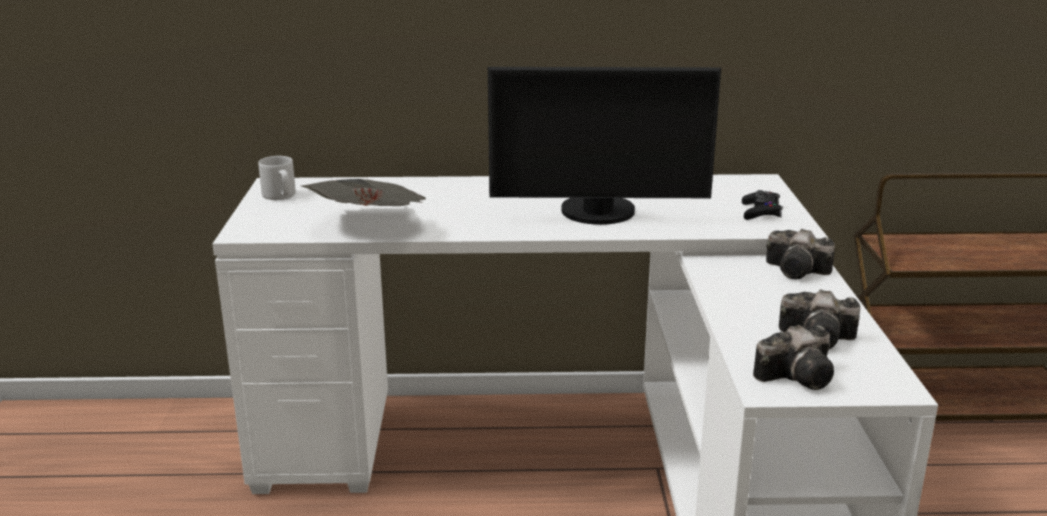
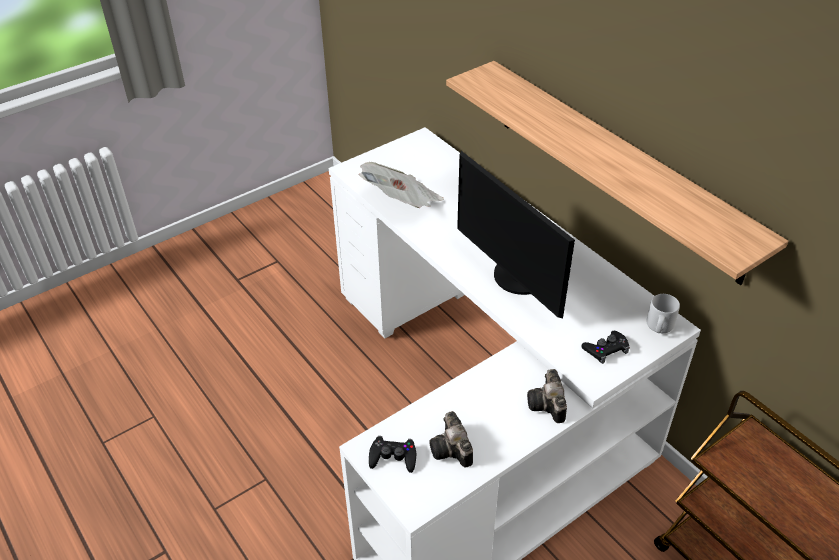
camera: 55 degrees right, 20 degrees up
grey mug [258,156,296,200] -> grey mug moved to [647,294,680,333]
camera [753,325,834,390] -> black game controller [369,436,416,473]
none -> shelf [446,61,788,285]

